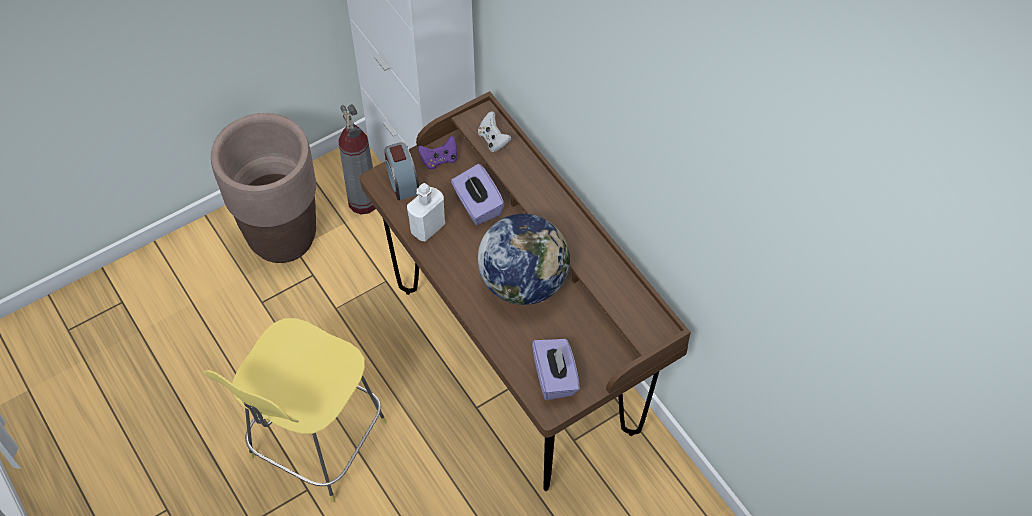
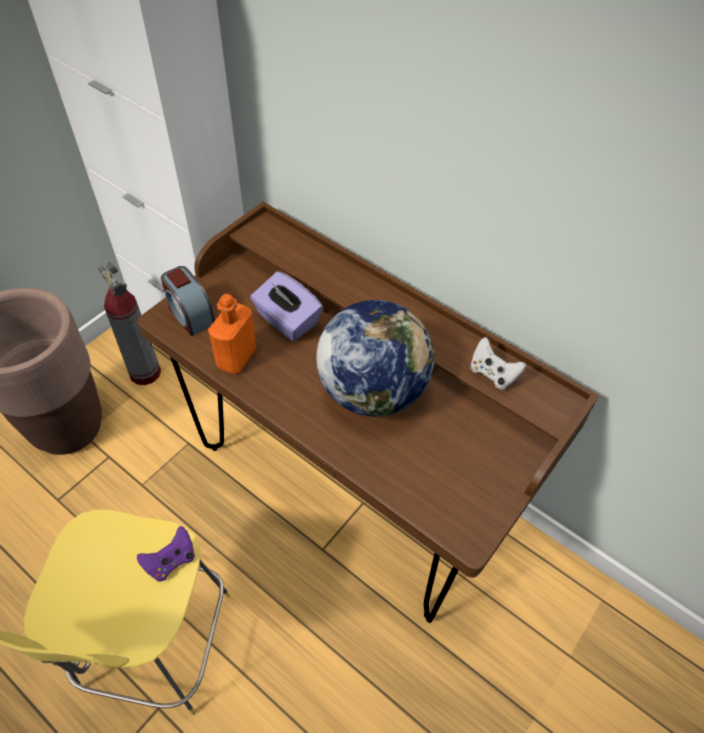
camera: 20 degrees left, 5 degrees down
white bottle [407,183,445,242] -> orange bottle [208,294,256,374]
purple game controller [418,136,457,170] -> purple game controller moved to [137,526,195,582]
white game controller [478,111,512,152] -> white game controller moved to [470,337,526,389]
purple tissue box [532,339,580,400] -> none

